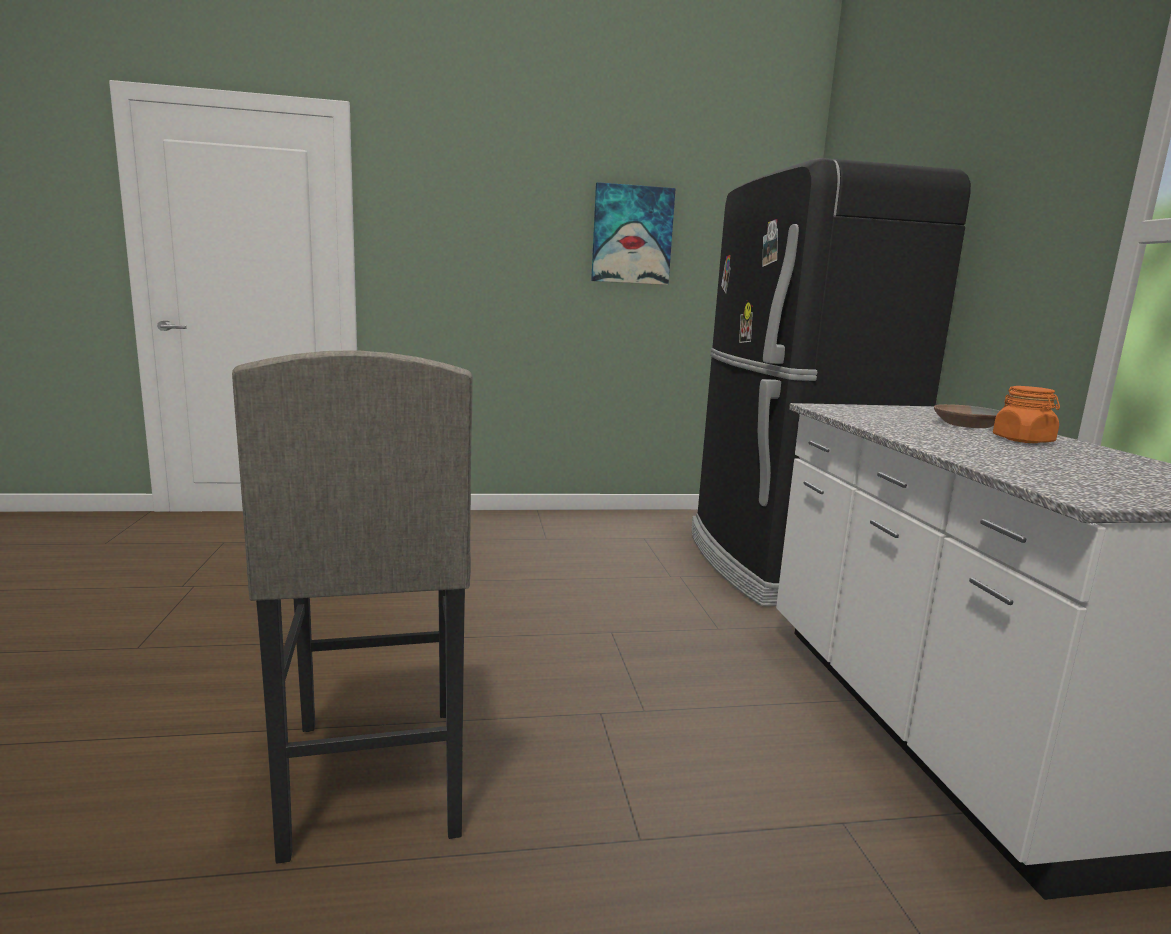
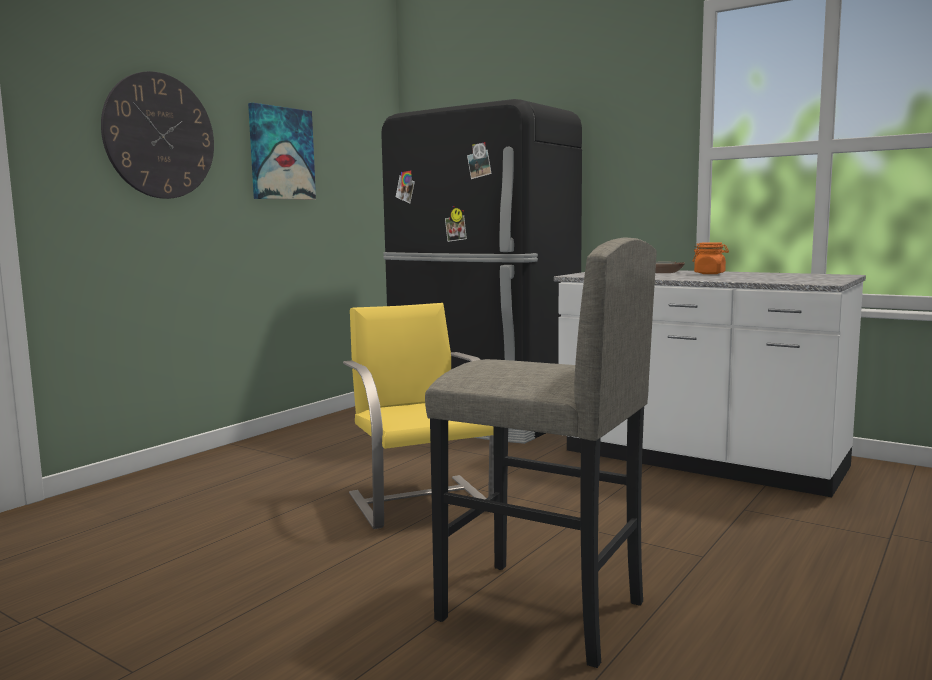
camera: 45 degrees left, 5 degrees down
none -> wall clock [101,71,214,199]
none -> yellow chair [343,303,494,529]

